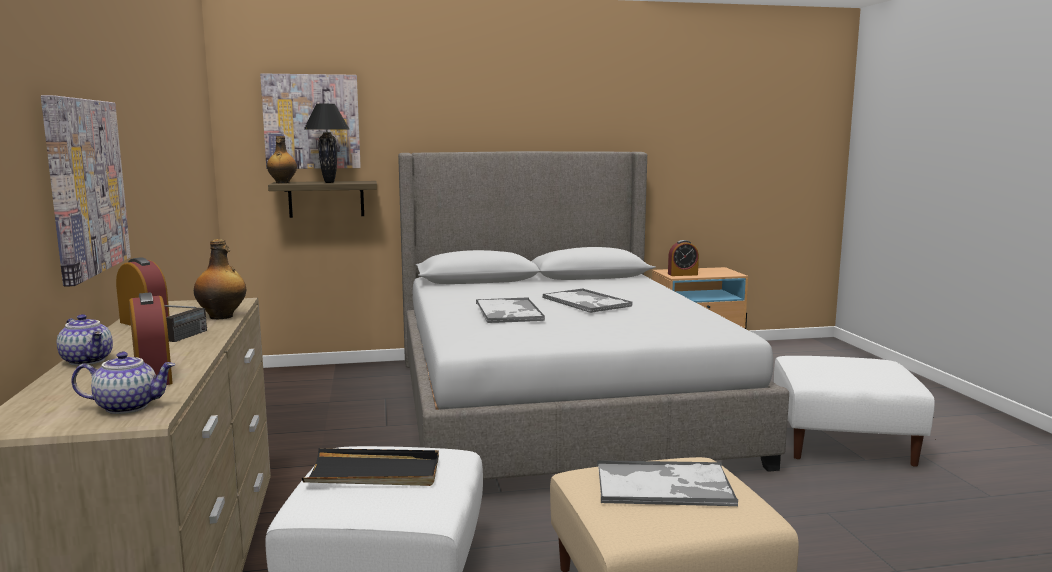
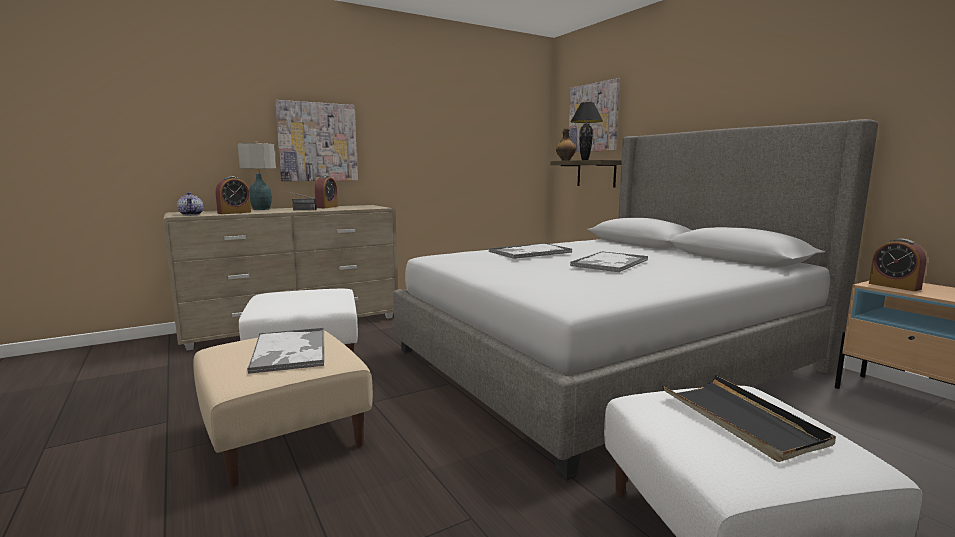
camera: 70 degrees right, 0 degrees up
teapot [57,314,113,366] -> table lamp [238,141,276,210]
bottle [194,239,246,319] -> none
black tray [302,448,439,486] -> black tray moved to [662,375,836,462]

